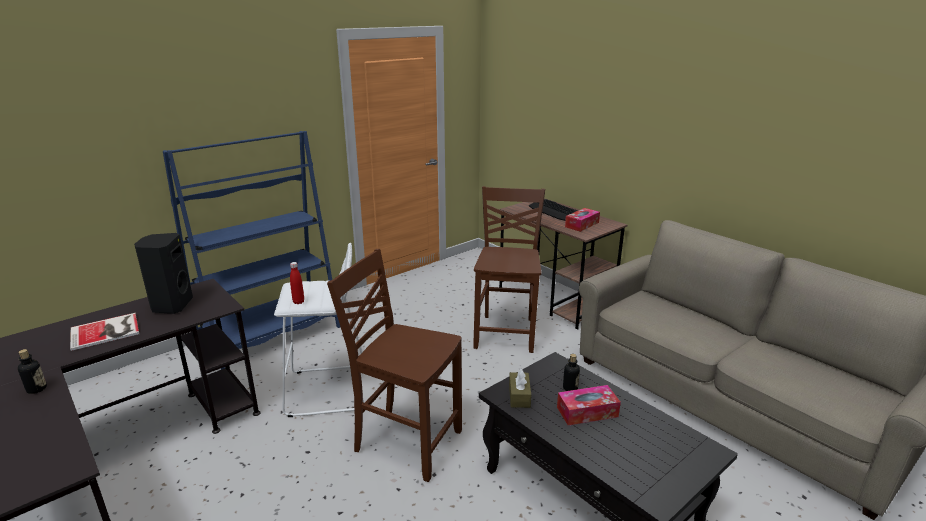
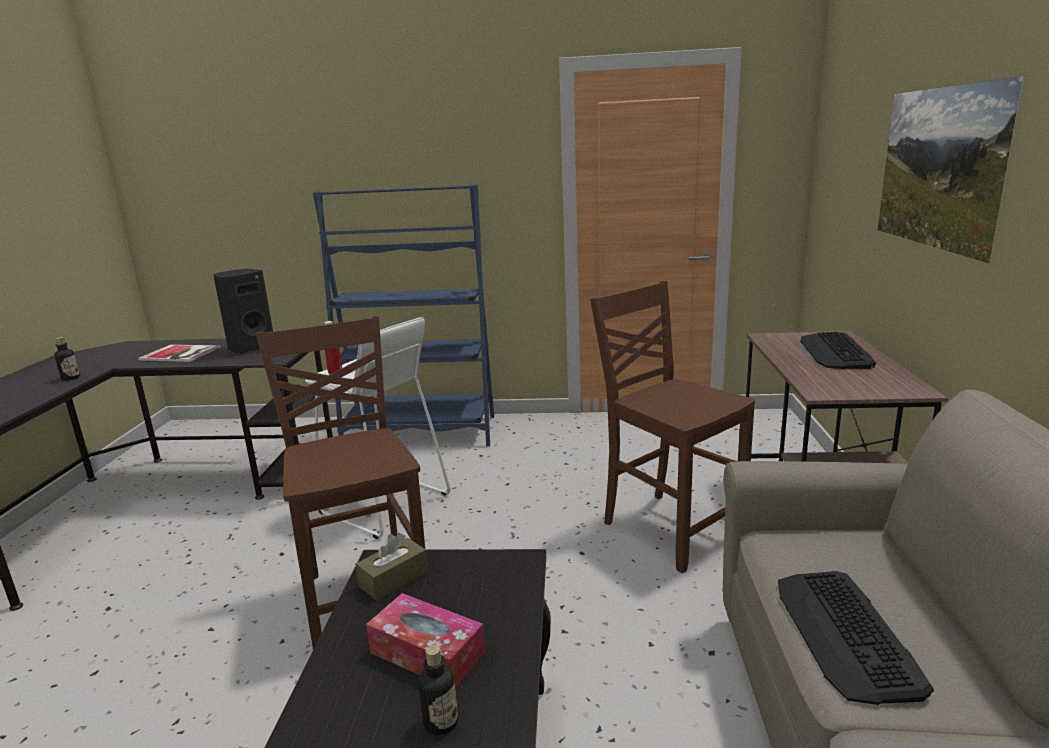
camera: 45 degrees right, 5 degrees down
brown chair [473,186,545,353] -> brown chair turned 90 degrees counterclockwise [590,281,755,573]
bottle [563,354,580,391] -> bottle moved to [418,645,458,735]
tissue box [565,208,600,232] -> none
none -> keyboard [778,571,934,705]
none -> picture [878,76,1023,264]

